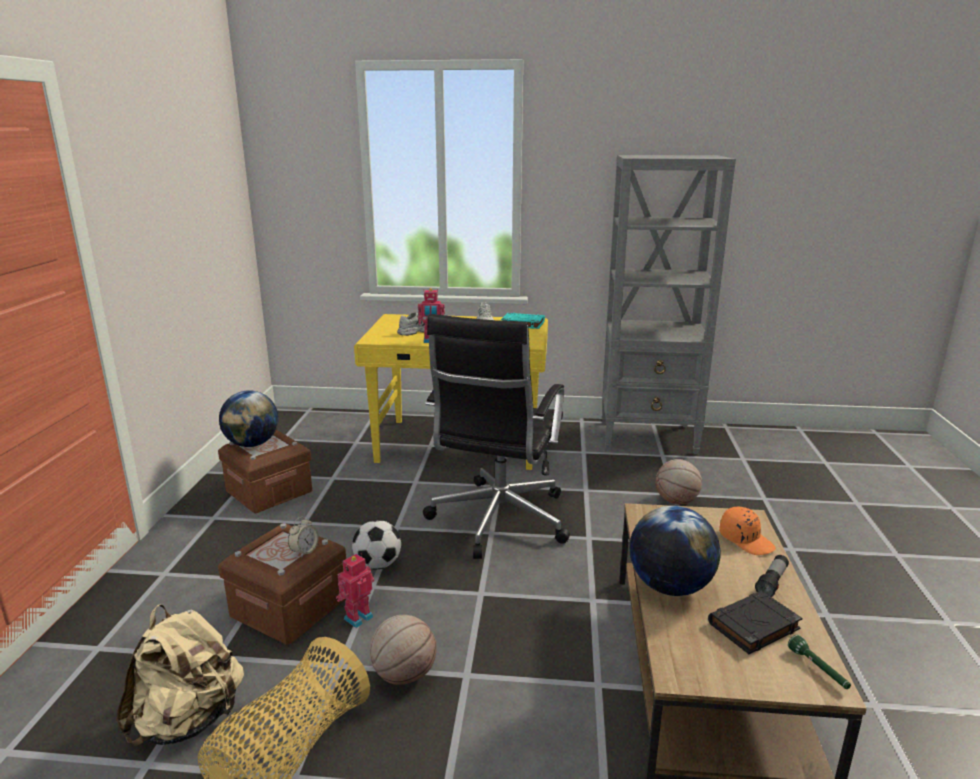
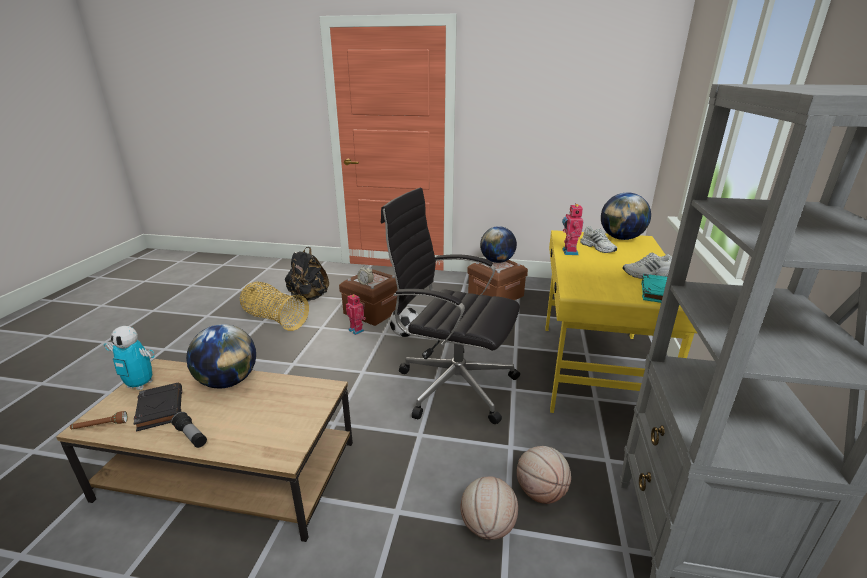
camera: 95 degrees right, 5 degrees up
beige backpack [117,604,244,746] -> black backpack [285,247,329,302]
basketball [370,615,436,685] -> basketball moved to [517,446,571,504]
orange cap [719,507,776,555] -> none
green flashlight [788,635,851,689] -> brown flashlight [70,411,128,429]
none -> toy robot [104,326,155,390]
none -> globe [601,192,651,240]

